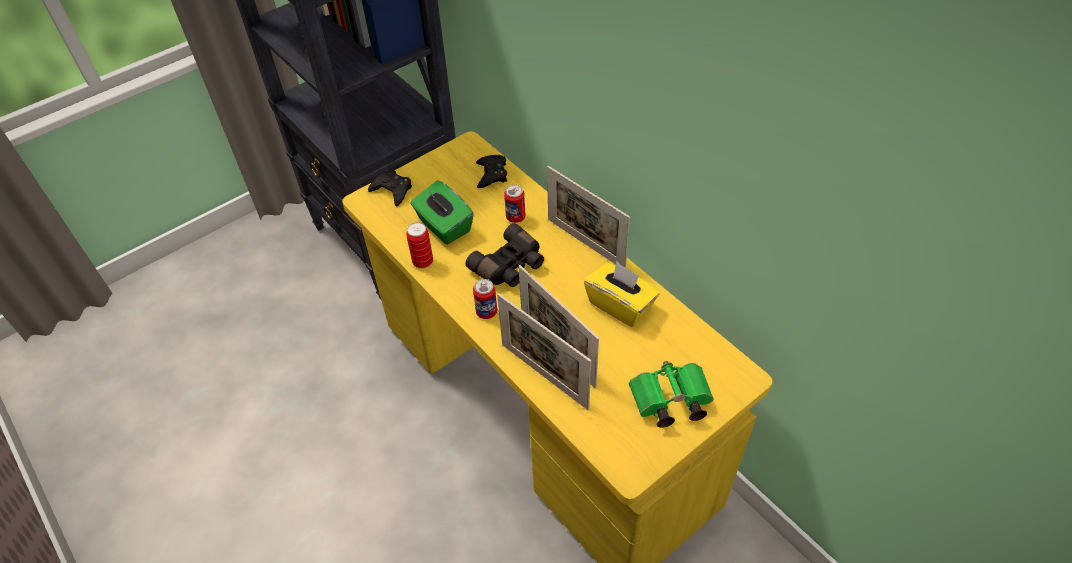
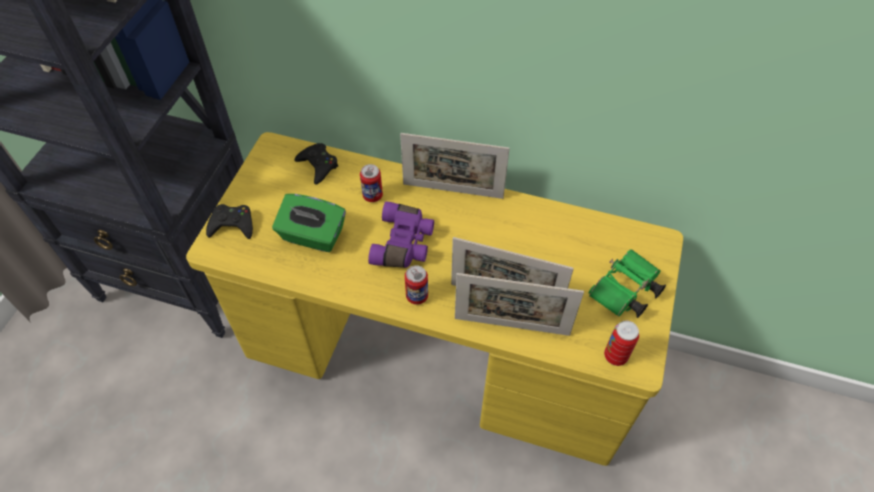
camera: 35 degrees left, 5 degrees up
can [406,222,433,268] -> can moved to [604,320,639,366]
black binoculars [465,223,544,287] -> purple binoculars [368,201,434,268]
yellow tissue box [584,261,660,327] -> none

